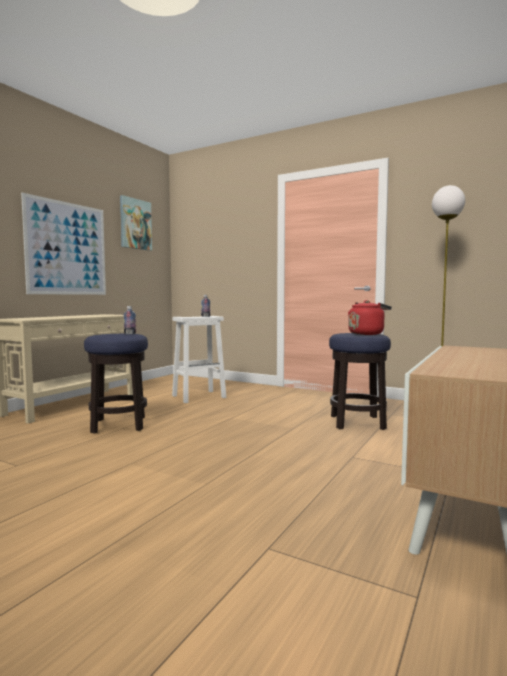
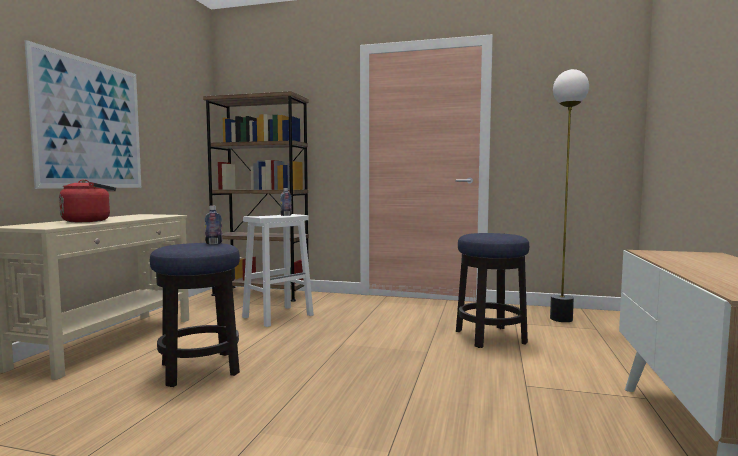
camera: 15 degrees left, 0 degrees up
picture [120,195,152,251] -> none
red kettle [348,300,392,335] -> red kettle moved to [59,179,116,222]
none -> brown bookcase [203,91,309,302]

